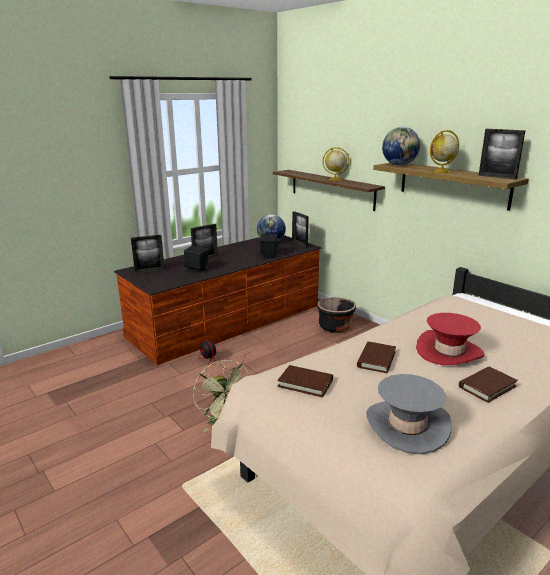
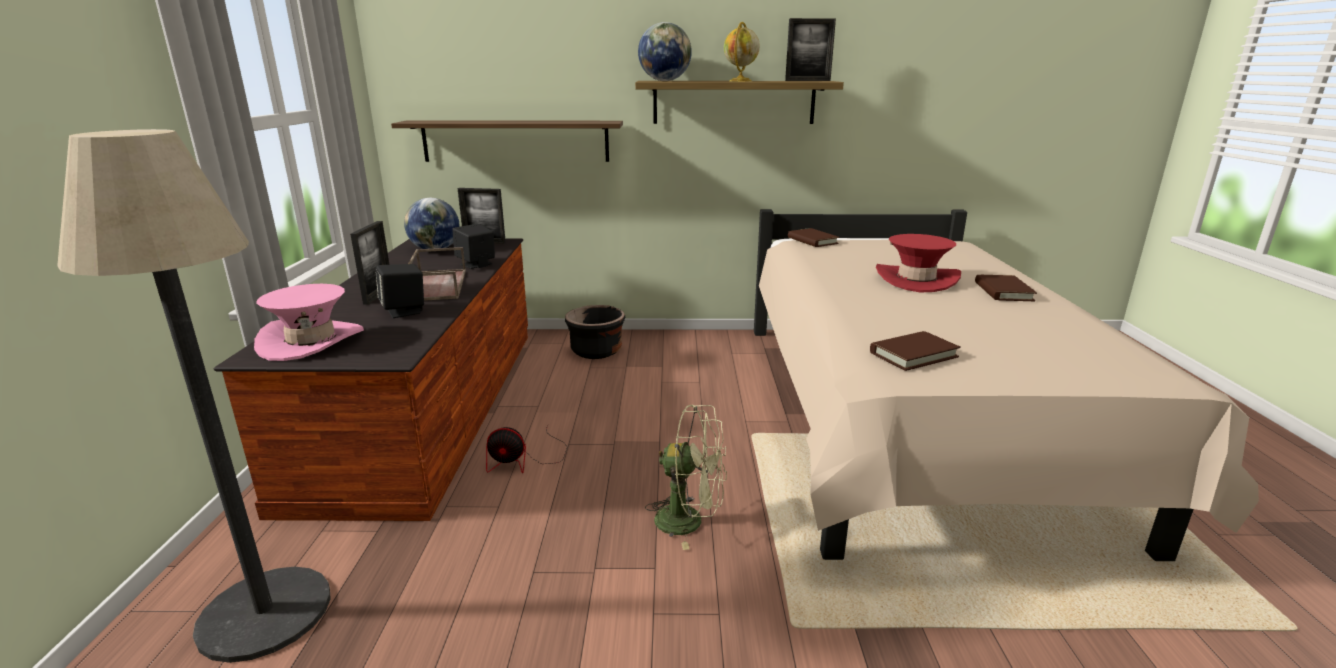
camera: 50 degrees left, 0 degrees up
picture frame [131,235,165,274] -> pink hat [254,284,364,361]
globe [322,147,349,181] -> none
brown book [357,342,396,373] -> brown book moved to [788,228,839,247]
grey hat [366,374,452,455] -> none
none -> floor lamp [57,129,331,663]
none -> brown tray [408,247,466,301]

